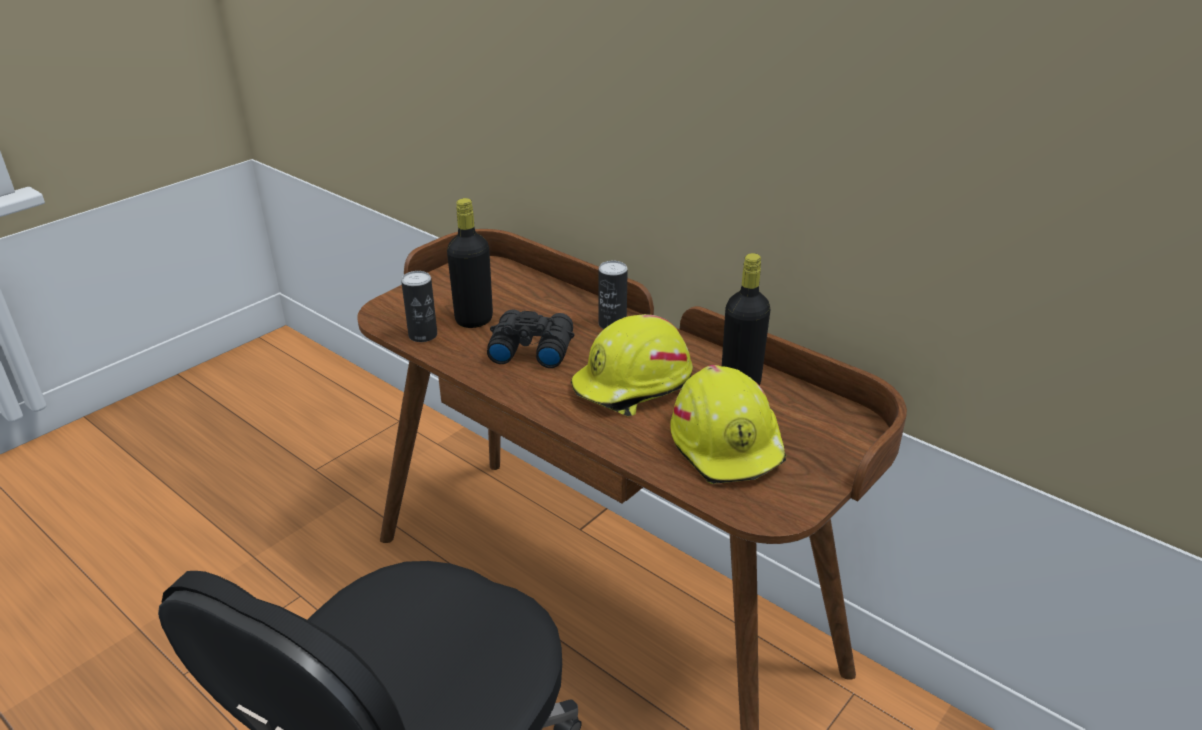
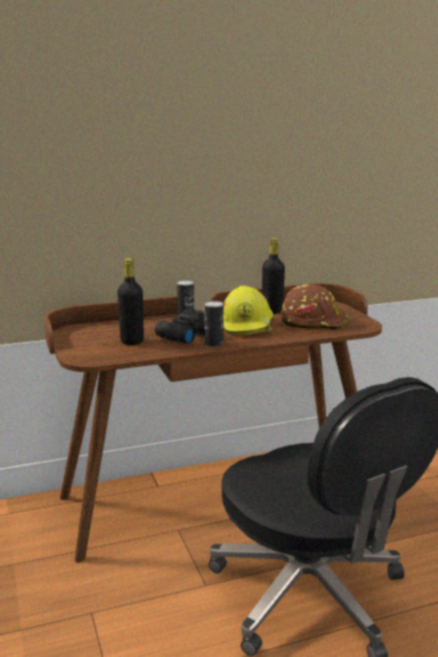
camera: 60 degrees left, 15 degrees down
can [401,271,437,342] -> can moved to [205,301,223,347]
yellow hard hat [671,365,786,484] -> brown hard hat [280,284,349,330]

